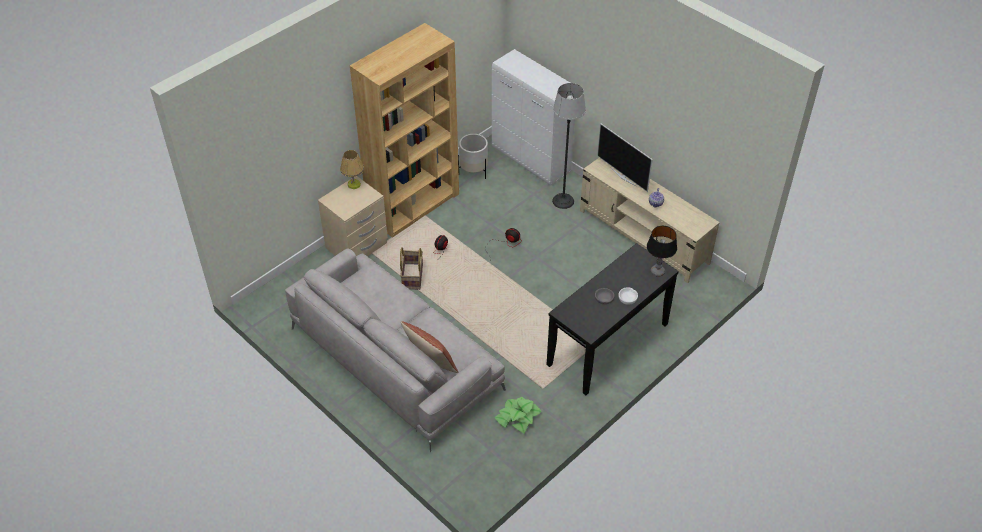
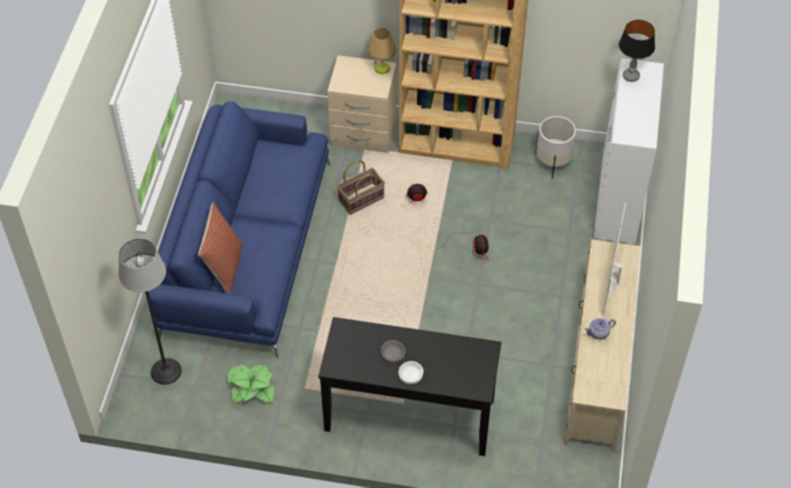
camera: 55 degrees right, 5 degrees up
grey sofa [285,248,506,452] -> blue sofa [149,101,330,358]
floor lamp [552,83,586,209] -> floor lamp moved to [118,238,182,385]
table lamp [647,226,677,277] -> table lamp moved to [619,20,655,82]

